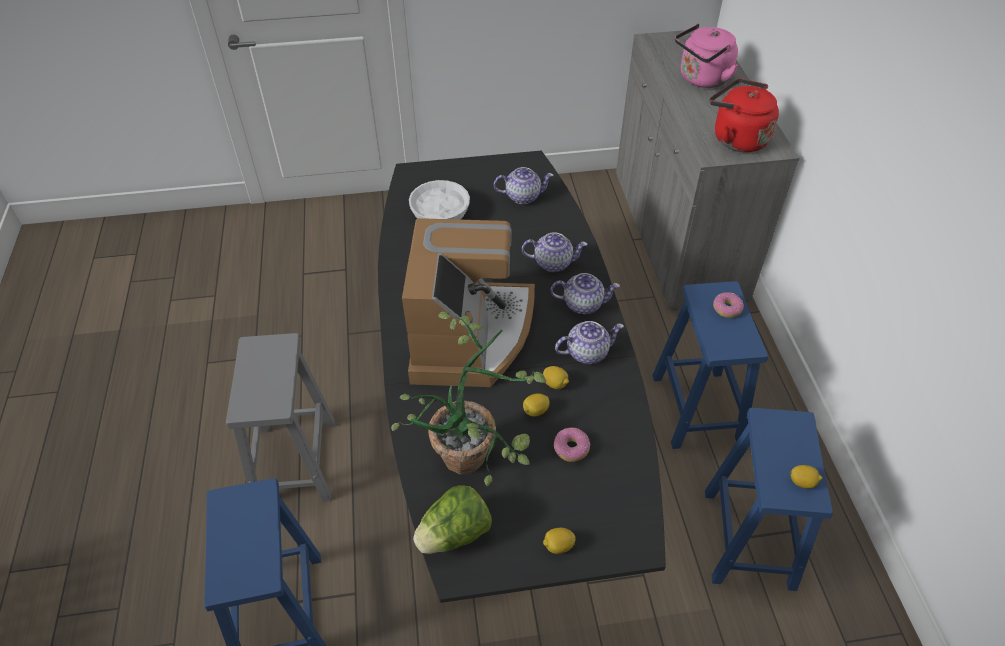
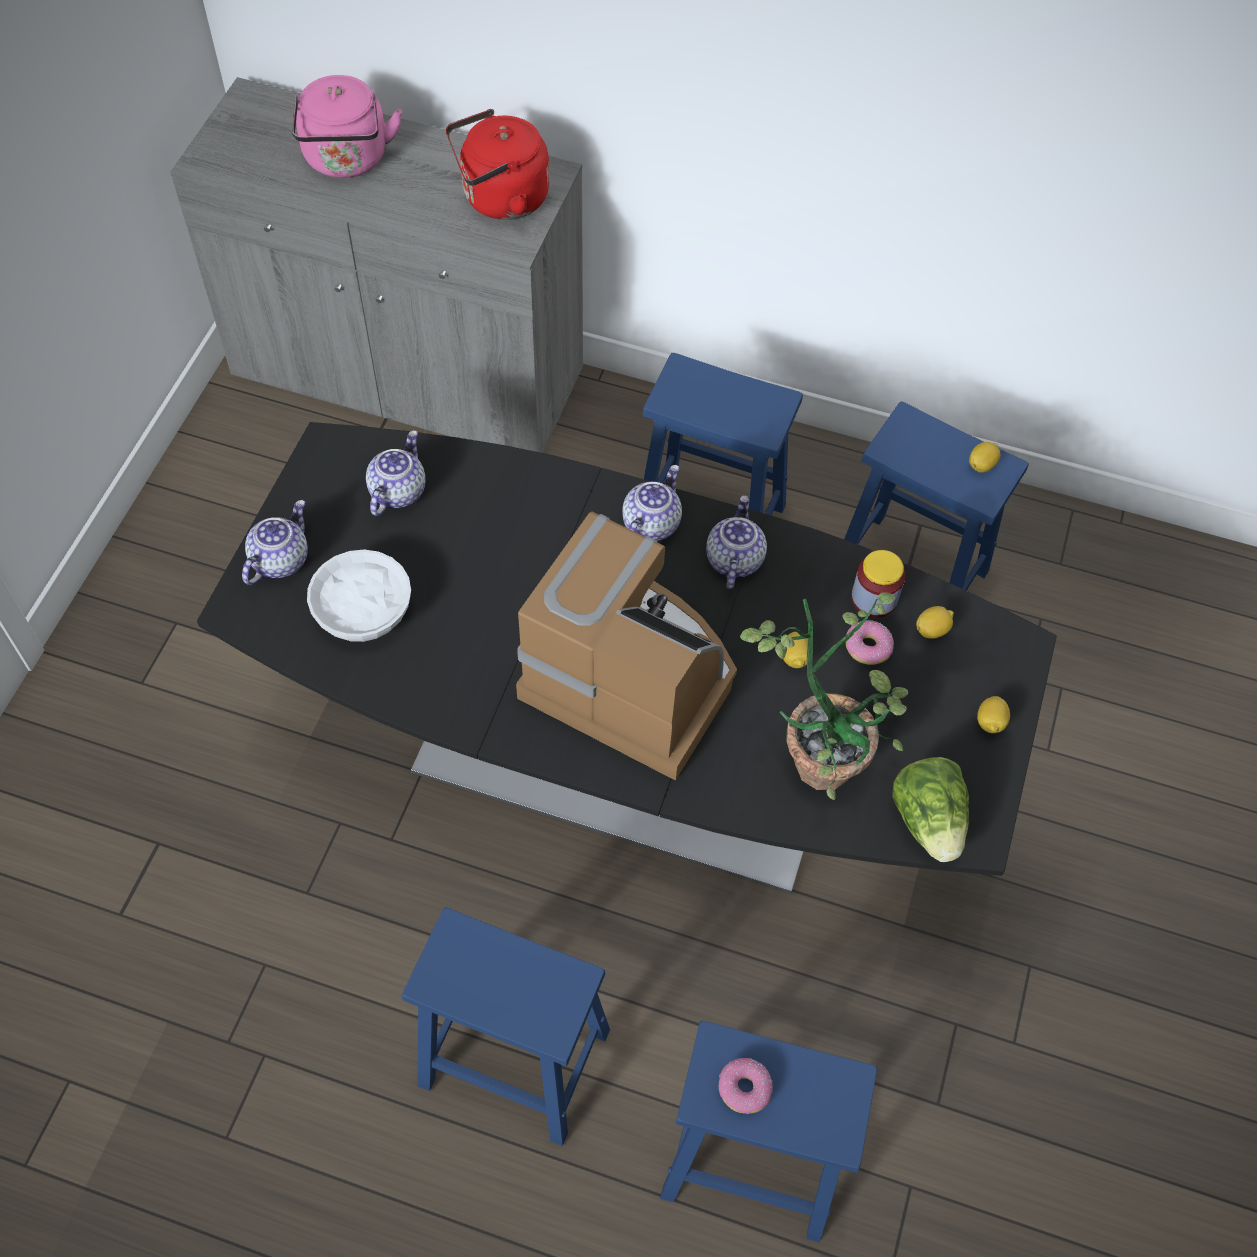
camera: 65 degrees left, 10 degrees up
grey stool [226,333,335,502] -> blue stool [402,908,610,1146]
teapot [522,232,587,272] -> teapot moved to [242,500,308,585]
lemon [543,366,569,389] -> lemon moved to [916,606,954,639]
donut [713,292,744,318] -> donut moved to [719,1058,773,1114]
none -> jar [851,550,905,618]

